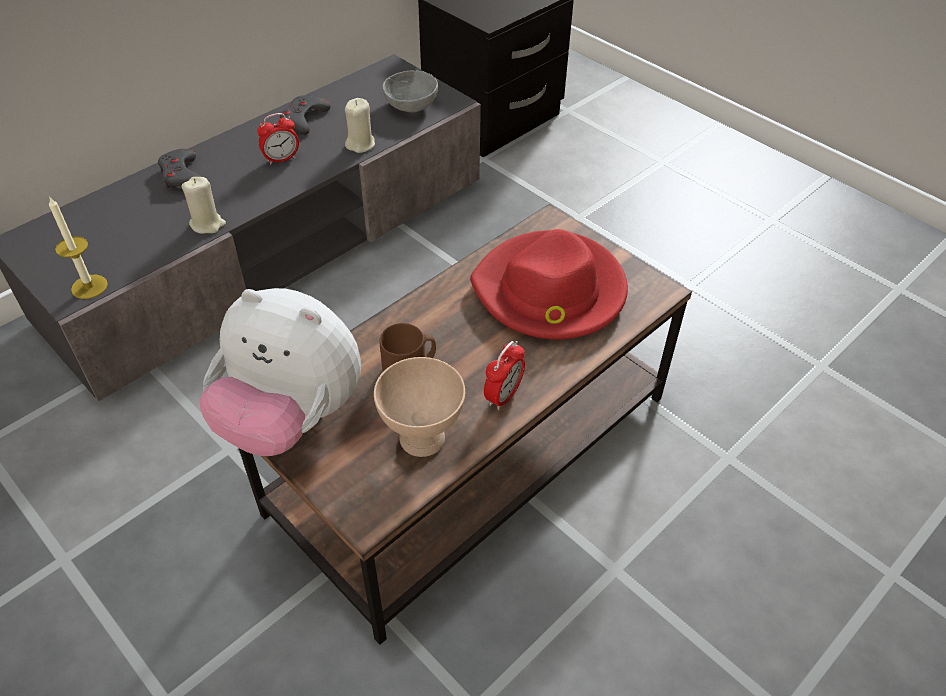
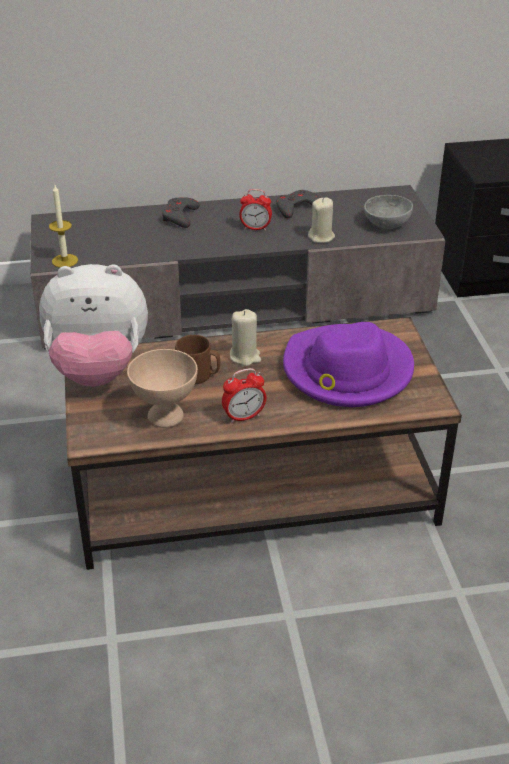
camera: 35 degrees right, 10 degrees down
beige candle [182,177,226,234] -> beige candle moved to [230,309,261,366]
plush toy [199,288,361,456] -> plush toy turned 60 degrees counterclockwise [39,264,148,387]
red hat [470,229,628,339] -> purple hat [283,322,414,407]

